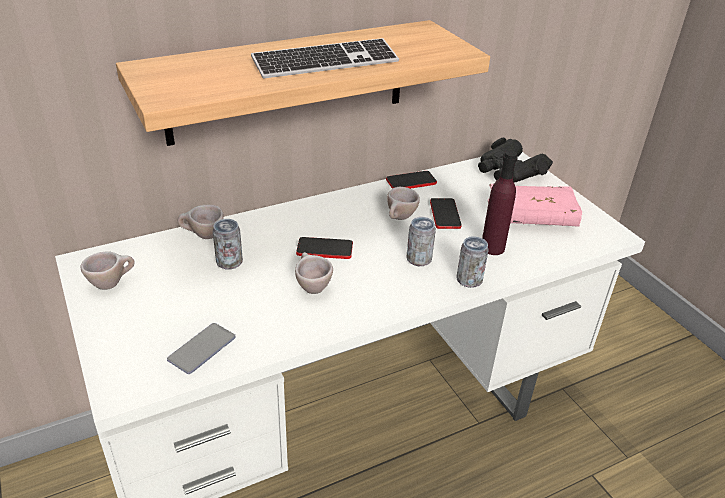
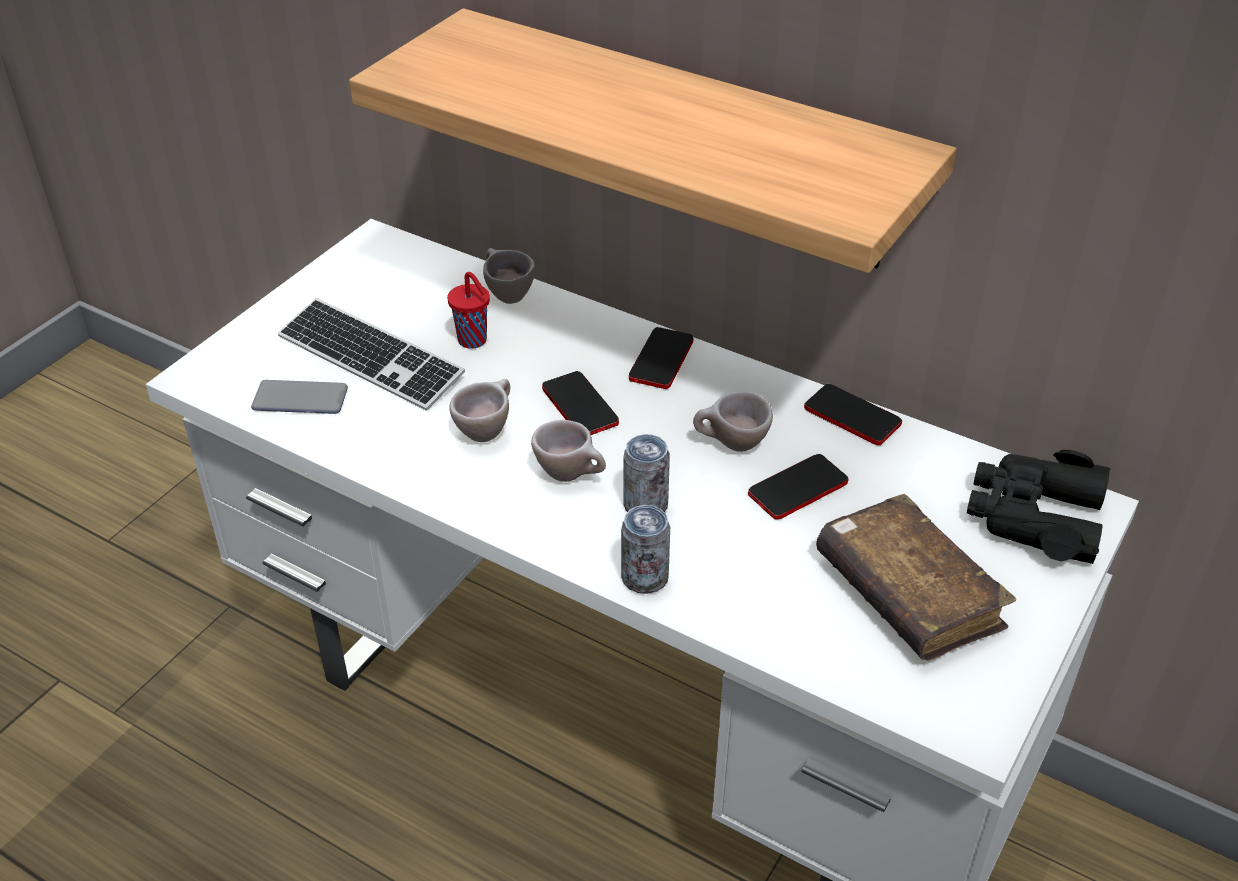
camera: 60 degrees right, 5 degrees up
beige cup [81,252,135,290] -> beige cup moved to [531,420,606,482]
can [213,219,243,269] -> red cup [447,272,490,349]
keyboard [251,38,399,78] -> keyboard moved to [278,298,465,411]
purple bottle [482,150,518,255] -> none
pink book [488,184,582,227] -> brown book [816,494,1016,661]
none -> phone [629,327,693,389]

